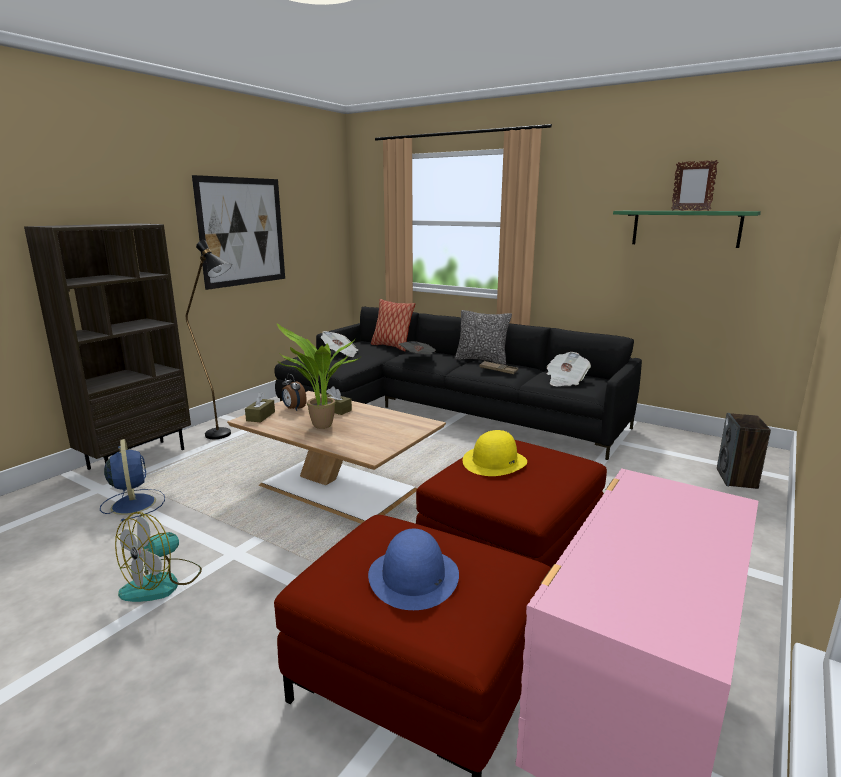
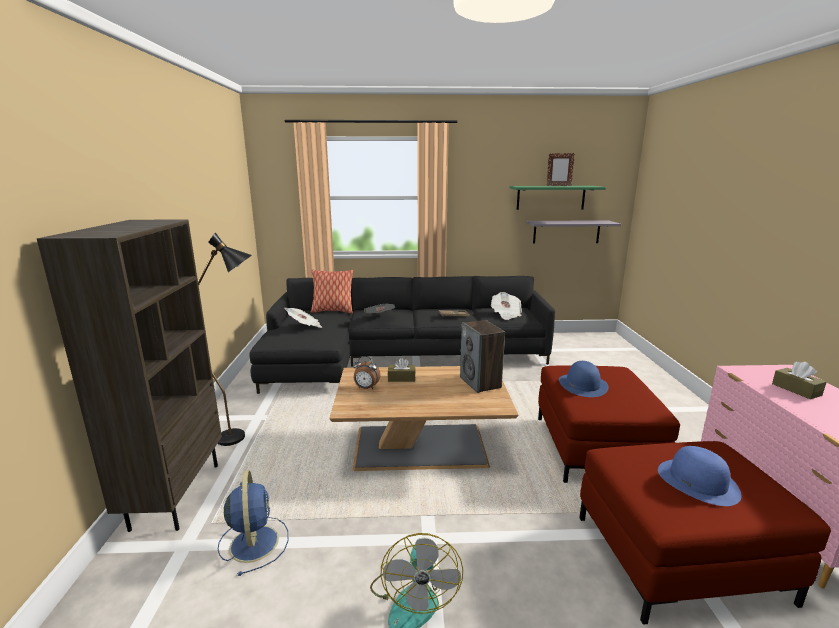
camera: 35 degrees left, 0 degrees up
blue fan [100,439,165,521] -> blue fan turned 45 degrees clockwise [218,470,288,576]
picture [192,175,285,290] -> none
brown tissue box [245,392,275,422] -> brown tissue box moved to [772,362,826,399]
potted plant [277,323,361,429] -> none
pillow [455,310,512,365] -> none
yellow hat [463,430,527,476] -> blue hat [559,361,609,397]
speaker [717,413,771,489] -> speaker moved to [460,320,505,393]
none -> grey shelf [526,220,621,244]

